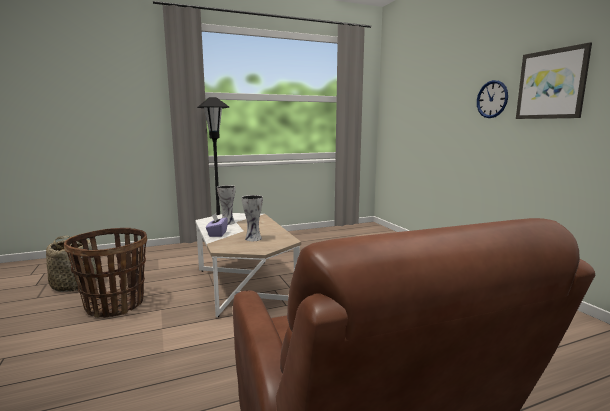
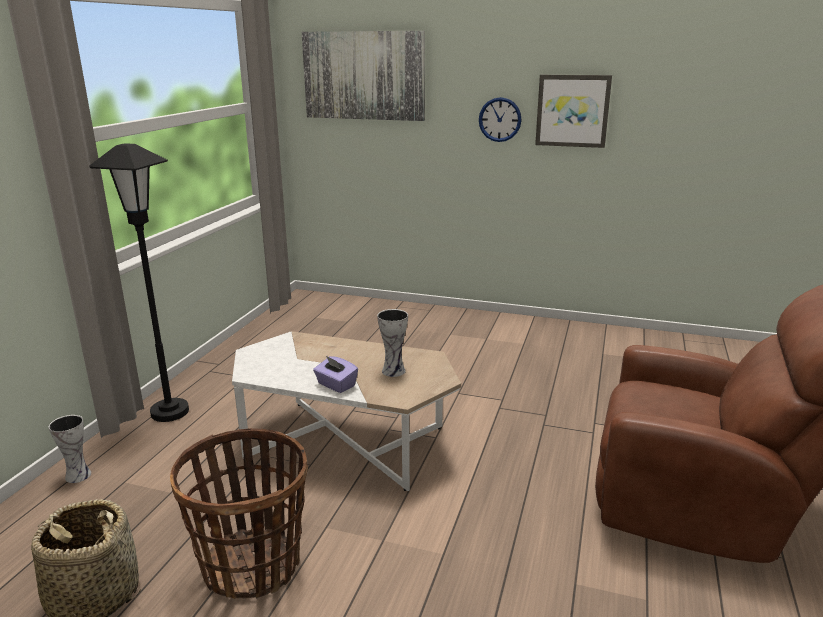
camera: 50 degrees left, 10 degrees up
vase [217,185,236,225] -> vase moved to [49,415,91,483]
none -> picture [302,31,425,121]

